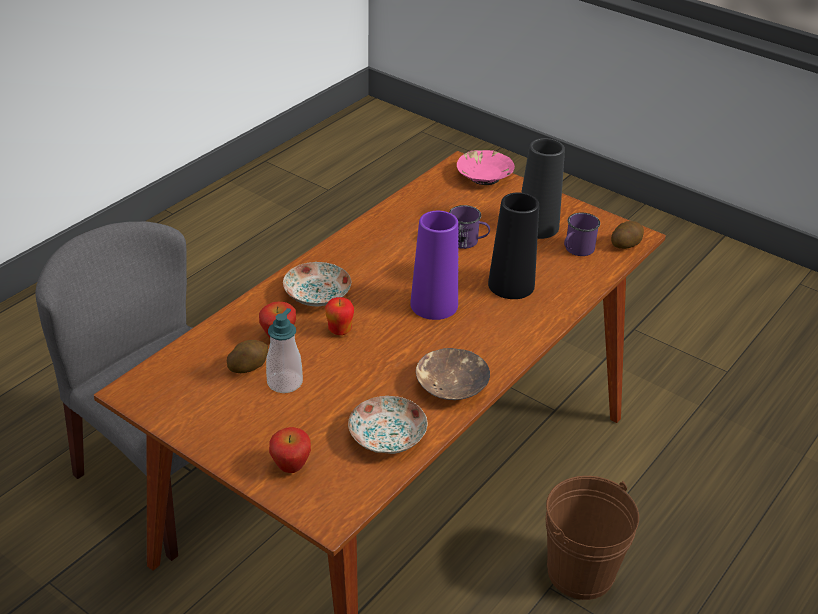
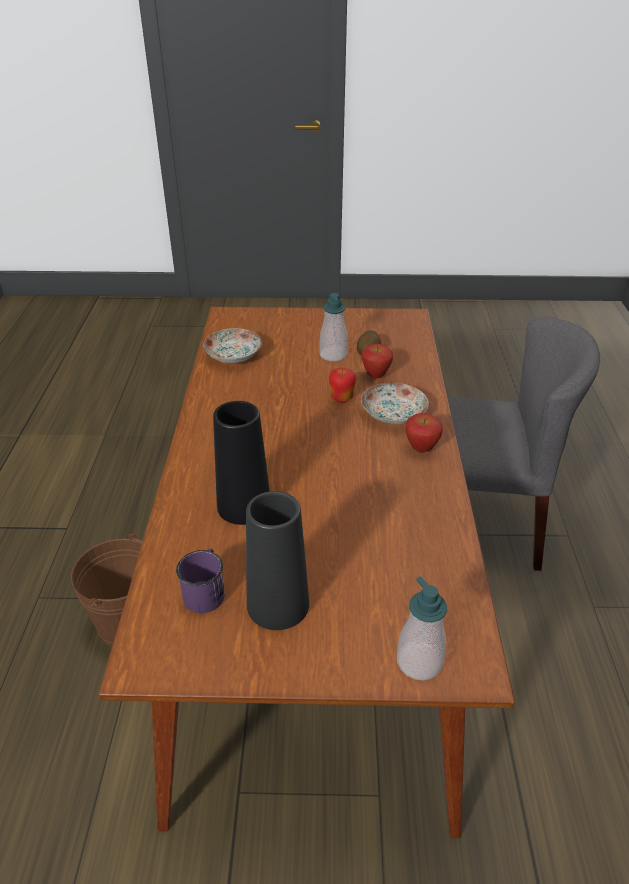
camera: 145 degrees right, 0 degrees up
apple [269,427,311,473] -> apple moved to [405,413,443,453]
purple vase [410,211,458,320] -> none
brown bowl [416,348,490,400] -> none
purple mug [449,205,490,249] -> none
pink bowl [457,150,515,185] -> soap dispenser [397,576,447,681]
potato [611,221,644,249] -> none

